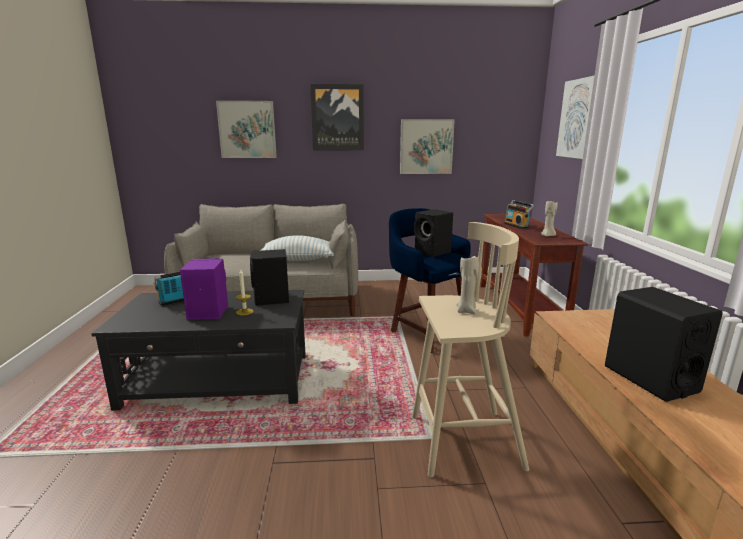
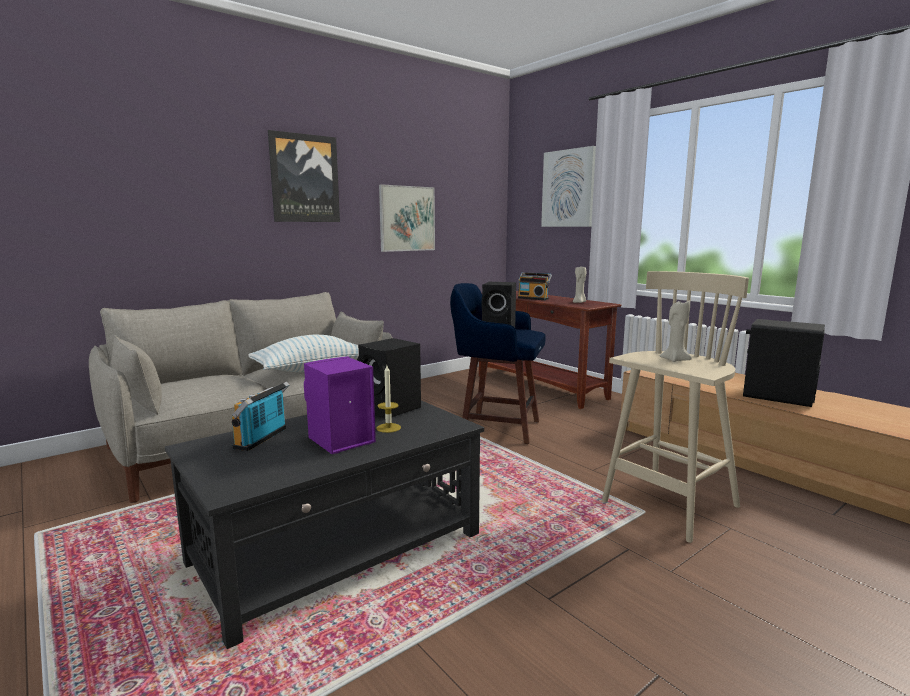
camera: 35 degrees left, 5 degrees down
picture [216,101,277,158] -> none

